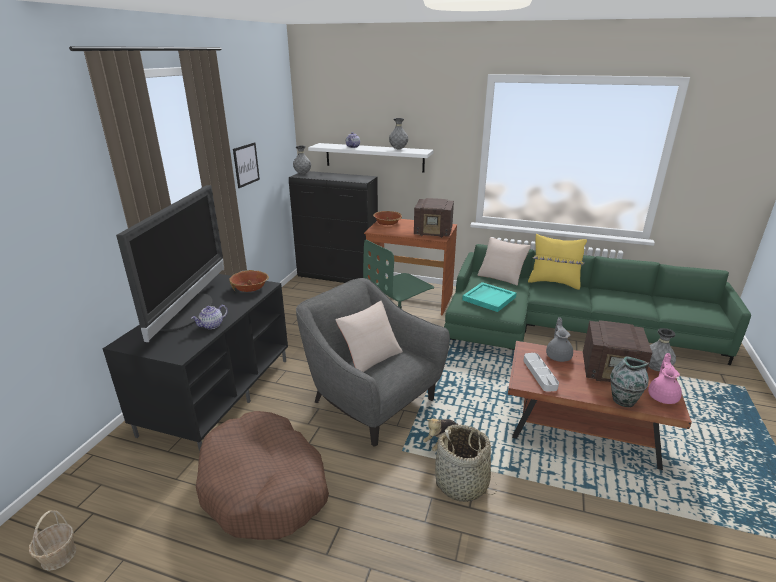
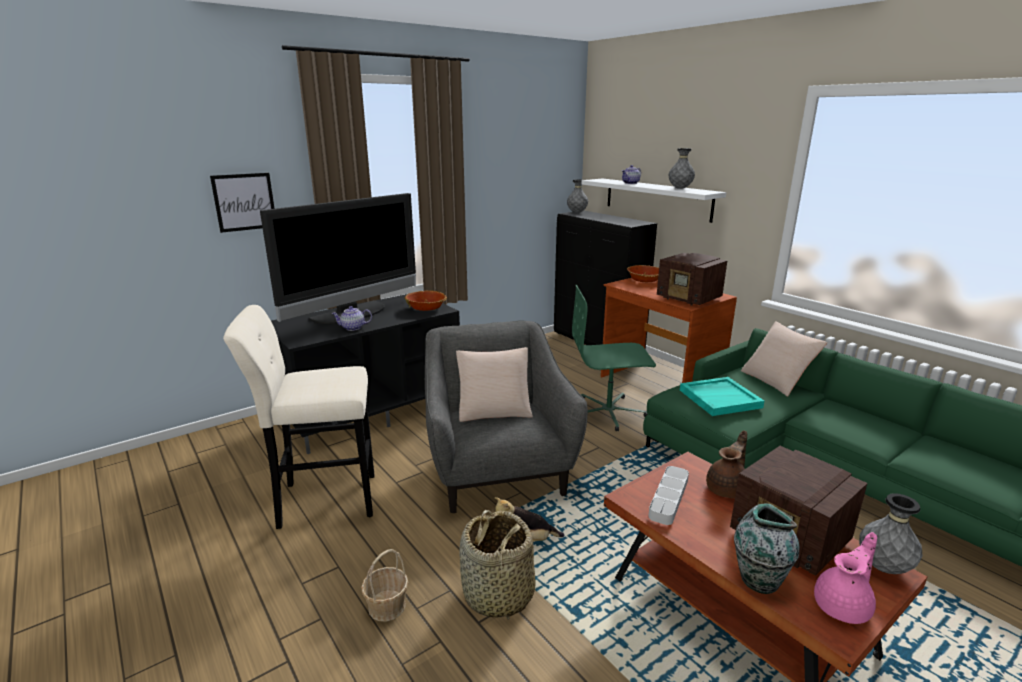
camera: 35 degrees right, 5 degrees down
basket [29,510,76,571] -> basket moved to [361,549,408,622]
brown dog bed [196,411,329,540] -> beige stool [223,305,374,529]
picture [233,142,260,188] -> picture moved to [210,173,275,233]
yellow pillow [528,234,587,290] -> none
grey teapot [546,317,573,362] -> brown teapot [706,430,747,498]

